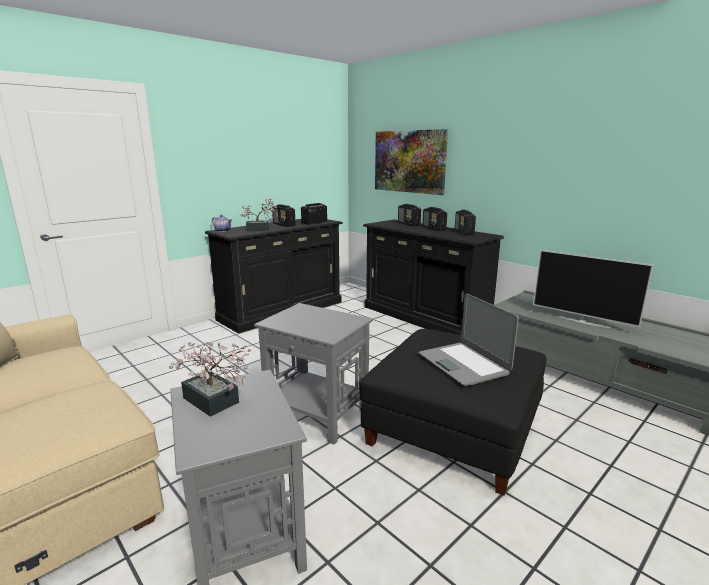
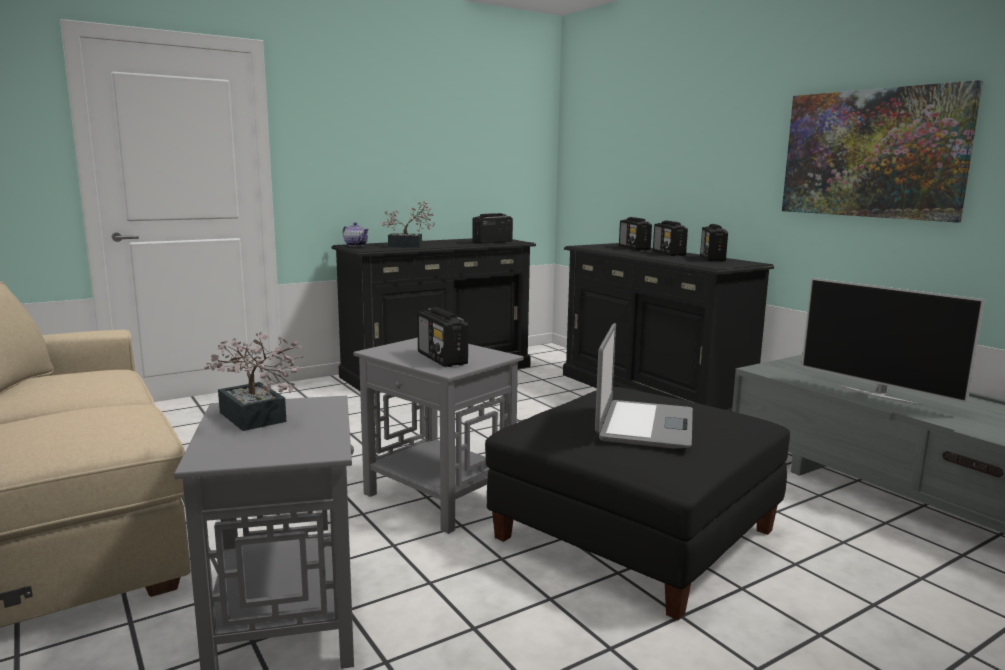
camera: 10 degrees right, 5 degrees down
radio [272,204,296,227] -> radio moved to [417,307,468,367]
picture [375,129,448,195] -> picture moved to [782,80,983,222]
laptop [419,294,519,386] -> laptop turned 150 degrees counterclockwise [595,323,693,449]

